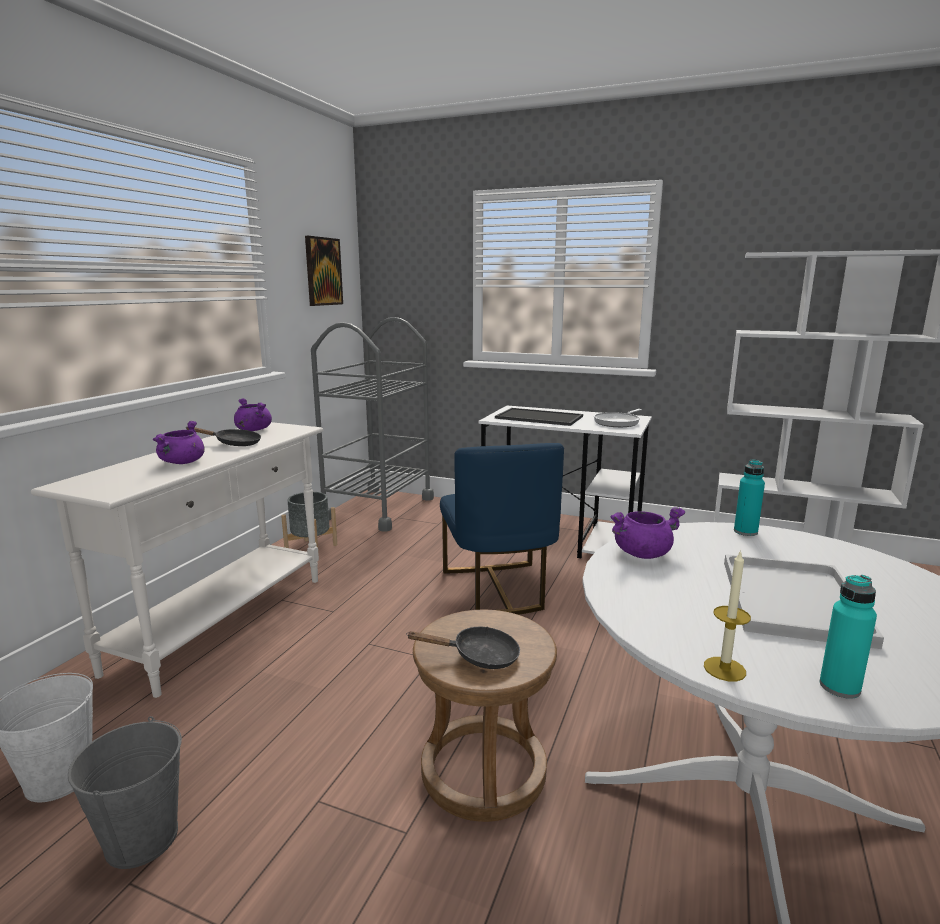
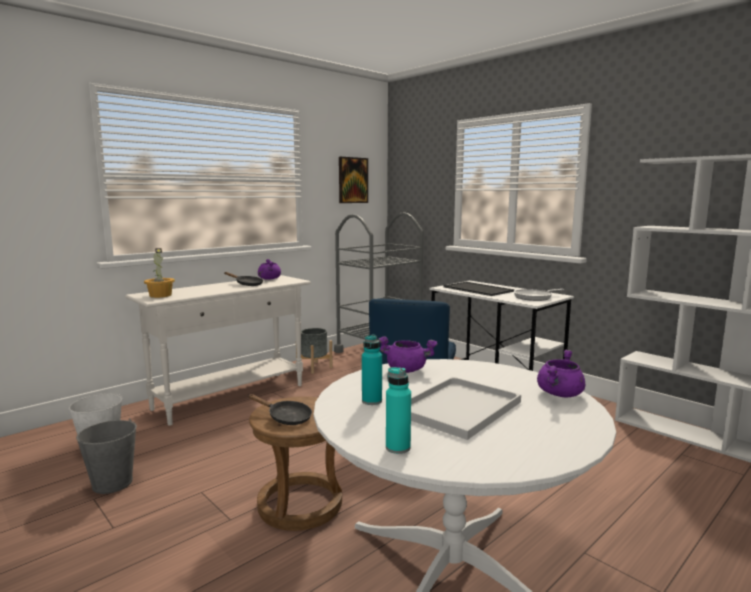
camera: 25 degrees right, 5 degrees down
purple cooking pot [153,421,205,464] -> purple cooking pot moved to [537,350,585,397]
candle [704,550,751,681] -> none
turquoise bottle [734,459,765,536] -> turquoise bottle moved to [362,335,382,405]
none -> potted plant [144,248,175,298]

